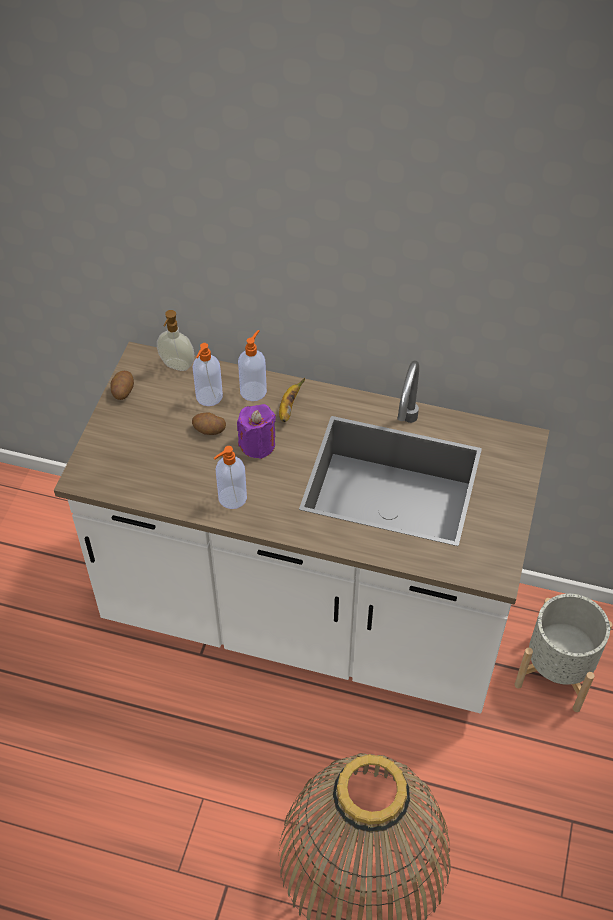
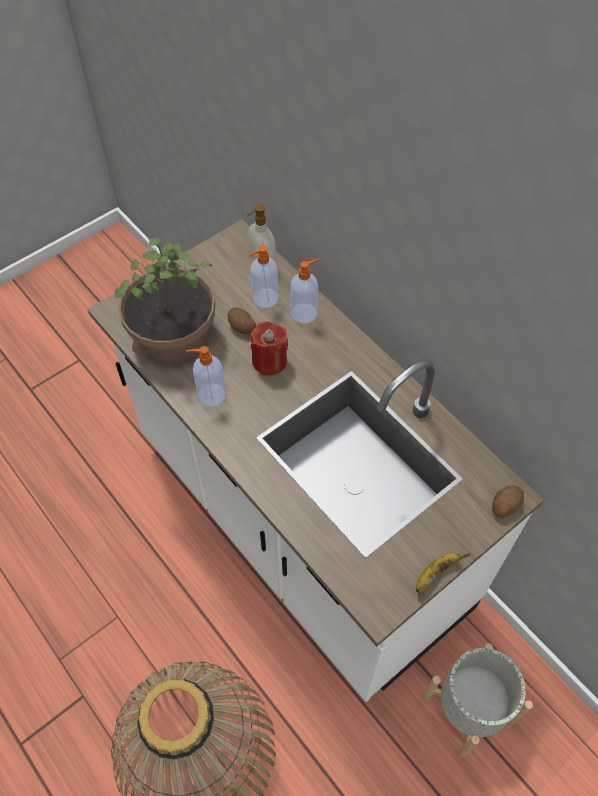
camera: 35 degrees right, 5 degrees up
potato [111,371,134,400] -> potato moved to [492,485,524,518]
purple candle [237,404,276,459] -> red candle [251,322,288,375]
banana [279,378,305,422] -> banana moved to [416,553,471,593]
none -> potted plant [114,238,216,363]

